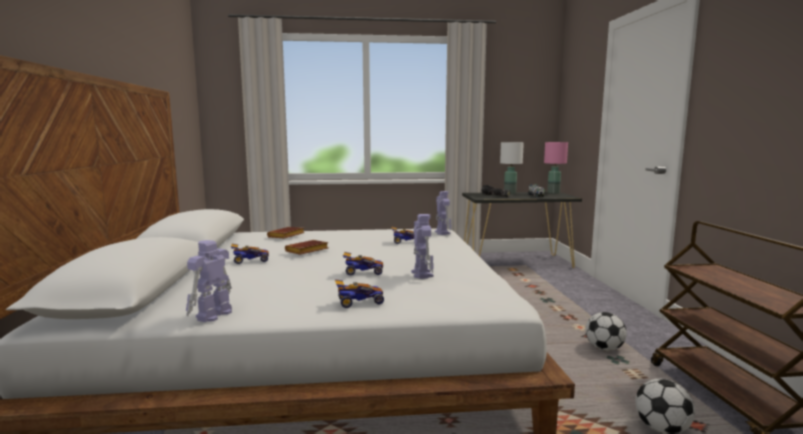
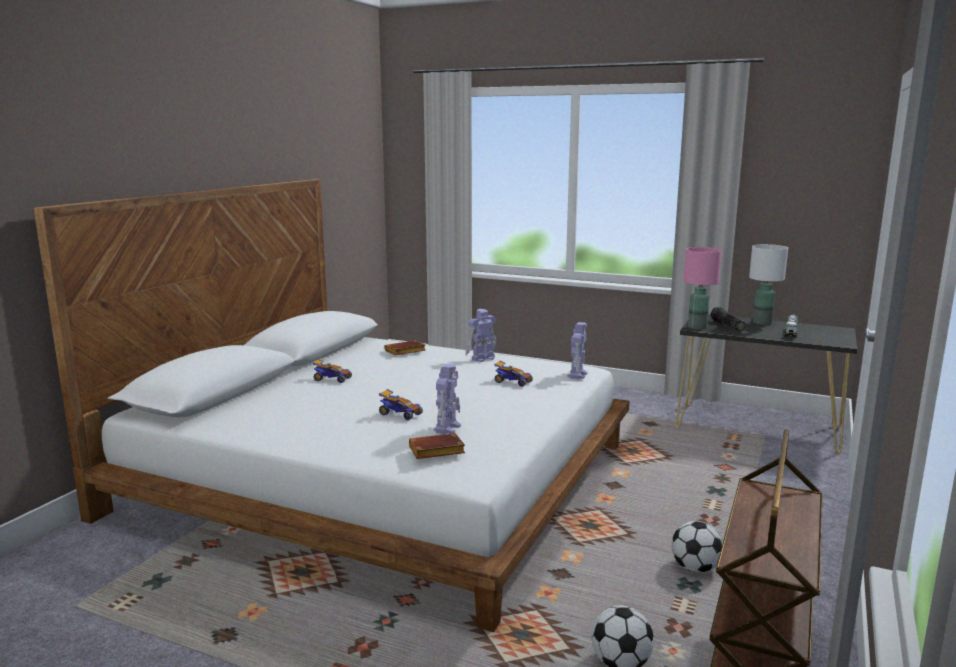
camera: 30 degrees right, 5 degrees up
toy robot [186,240,232,322] -> toy robot moved to [465,309,496,362]
brown book [285,240,328,255] -> brown book moved to [409,433,465,459]
toy car [335,279,384,308] -> none
pink table lamp [544,142,568,194] -> pink table lamp moved to [683,247,722,330]

